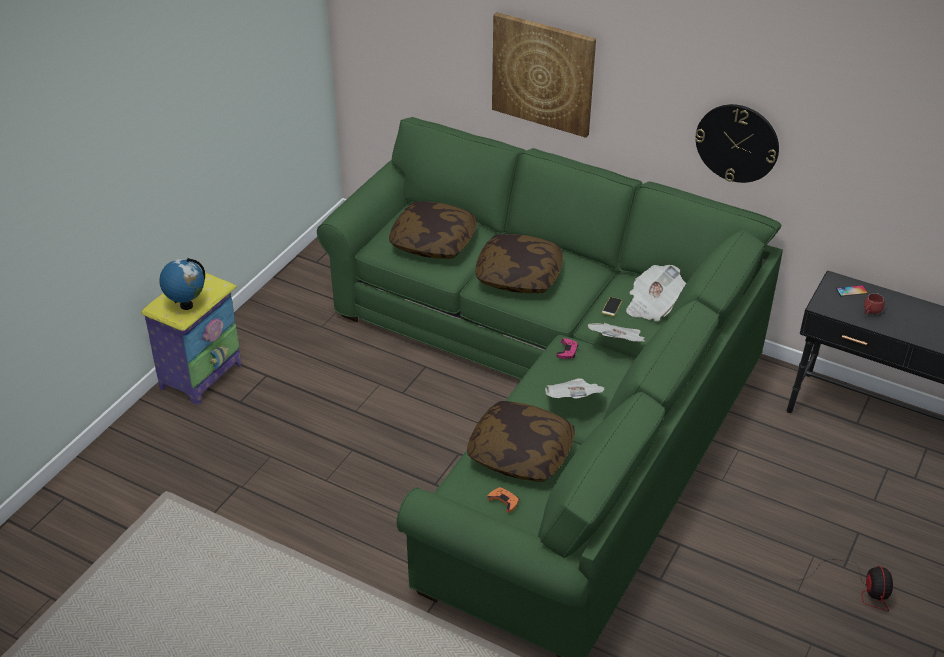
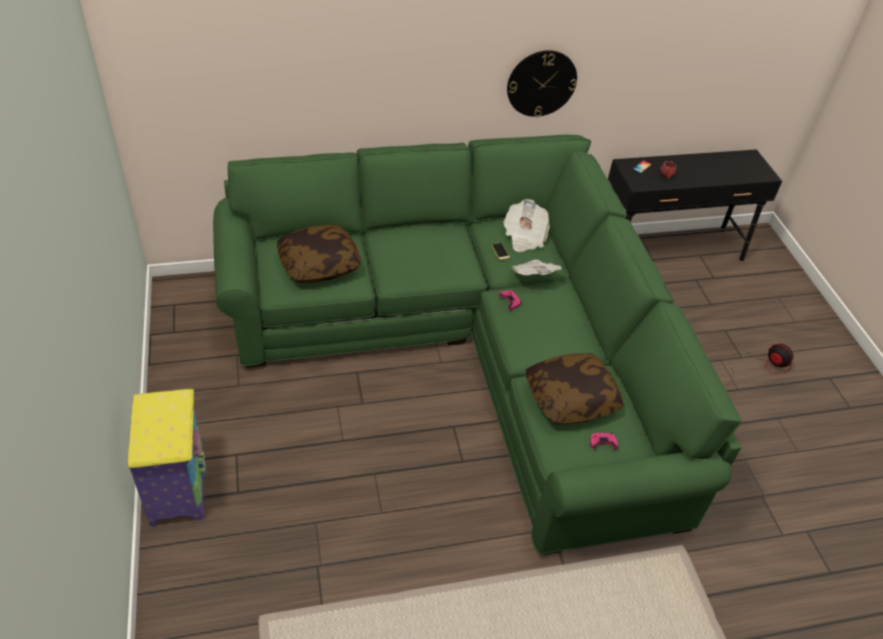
camera: 45 degrees left, 5 degrees up
globe [159,258,205,310] -> none
pillow [475,234,563,293] -> none
orange game controller [487,487,519,513] -> pink game controller [590,433,618,450]
picture [492,12,596,138] -> none
newspaper [545,378,605,399] -> none

